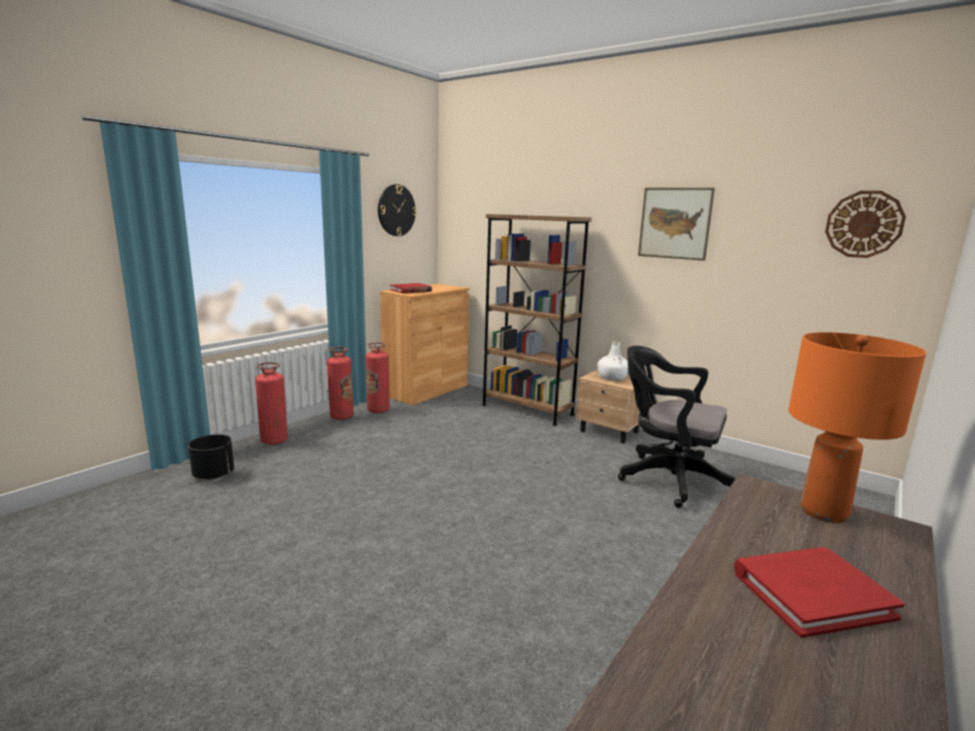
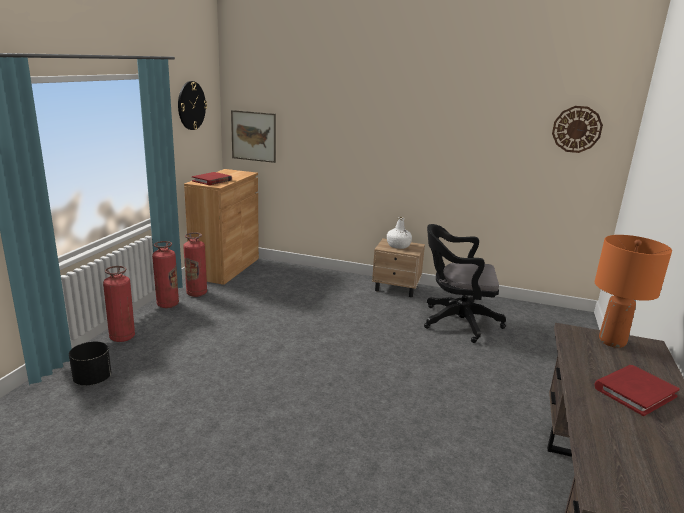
camera: 20 degrees left, 5 degrees up
brown bookcase [482,214,592,426] -> none
picture [638,188,715,261] -> picture moved to [231,110,276,163]

